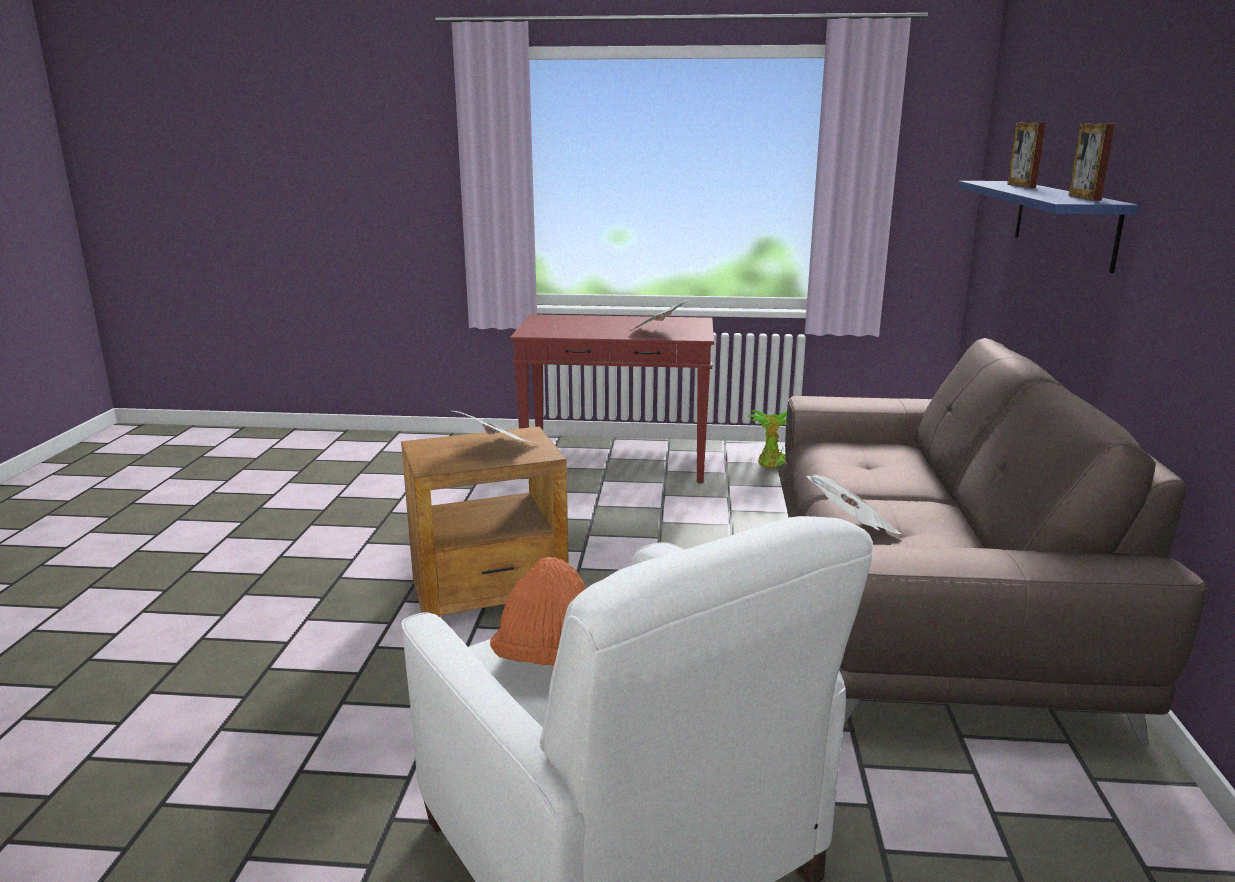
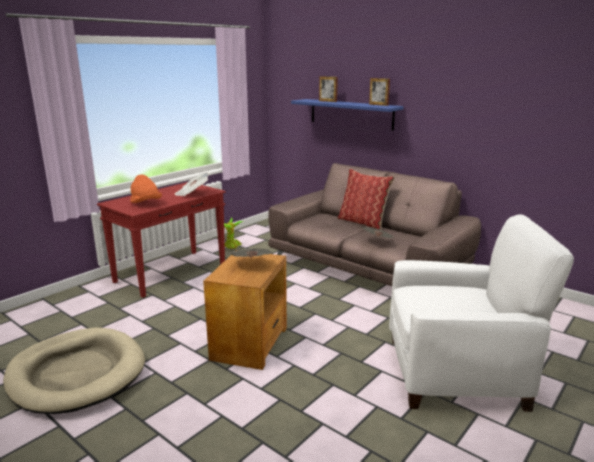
camera: 55 degrees left, 0 degrees up
orange hat [490,557,586,666] -> orange hat moved to [130,174,162,203]
none -> beige dog bed [3,327,145,414]
none -> pillow [337,169,395,230]

